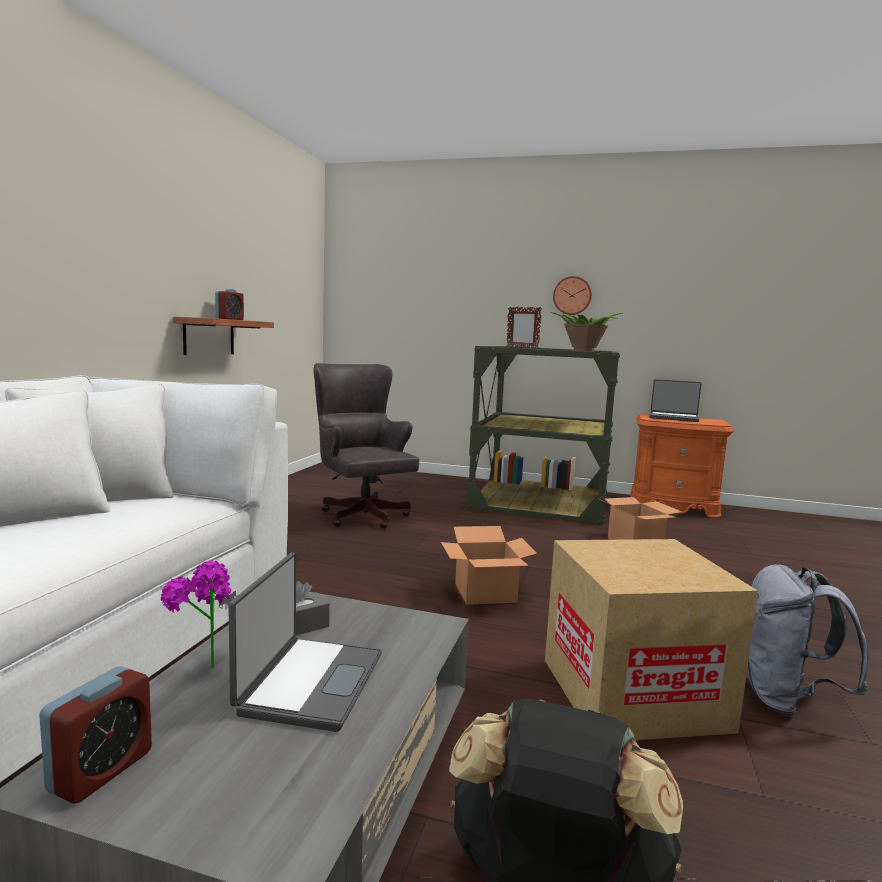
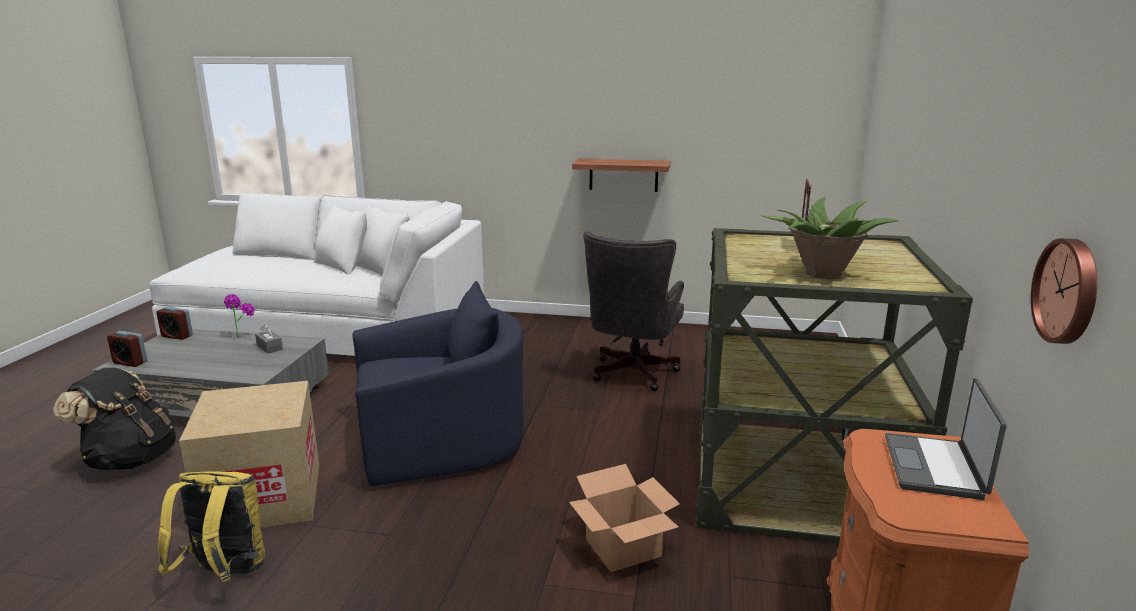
camera: 85 degrees right, 10 degrees up
alarm clock [215,289,244,320] -> alarm clock moved to [107,331,147,367]
laptop [228,552,382,732] -> none
grey office chair [313,363,419,529] -> grey office chair turned 150 degrees clockwise [584,231,684,391]
cardboard box [441,526,537,605] -> blue armchair [352,281,524,486]
wall clock [553,276,592,315] -> wall clock moved to [1031,238,1097,344]
grey backpack [747,564,869,716] -> yellow backpack [158,471,265,582]

